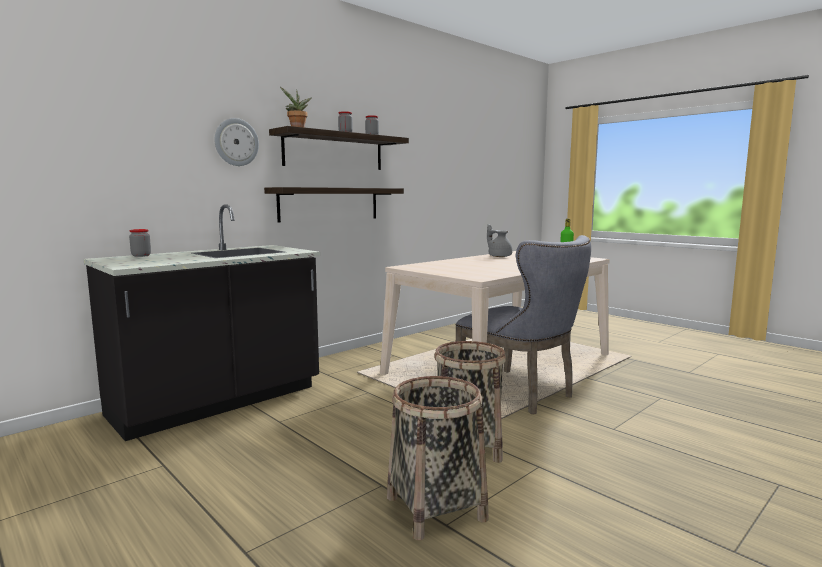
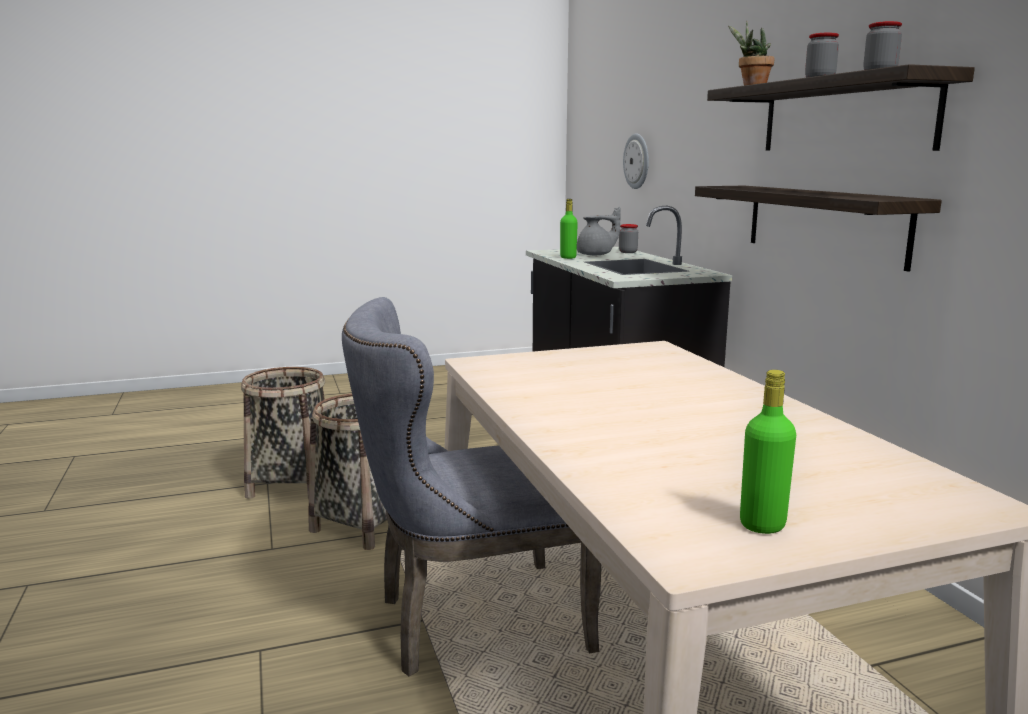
camera: 115 degrees right, 5 degrees up
wall clock [214,118,259,166] -> wall clock moved to [623,134,649,189]
grey teapot [487,224,512,257] -> grey teapot moved to [577,207,621,255]
none -> green bottle [560,199,578,259]

